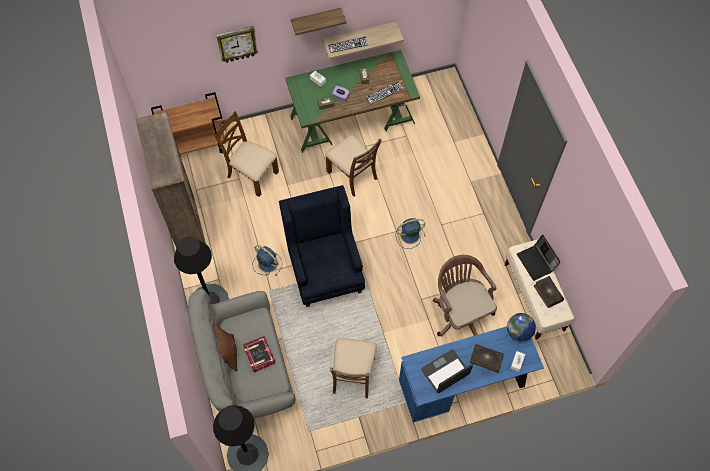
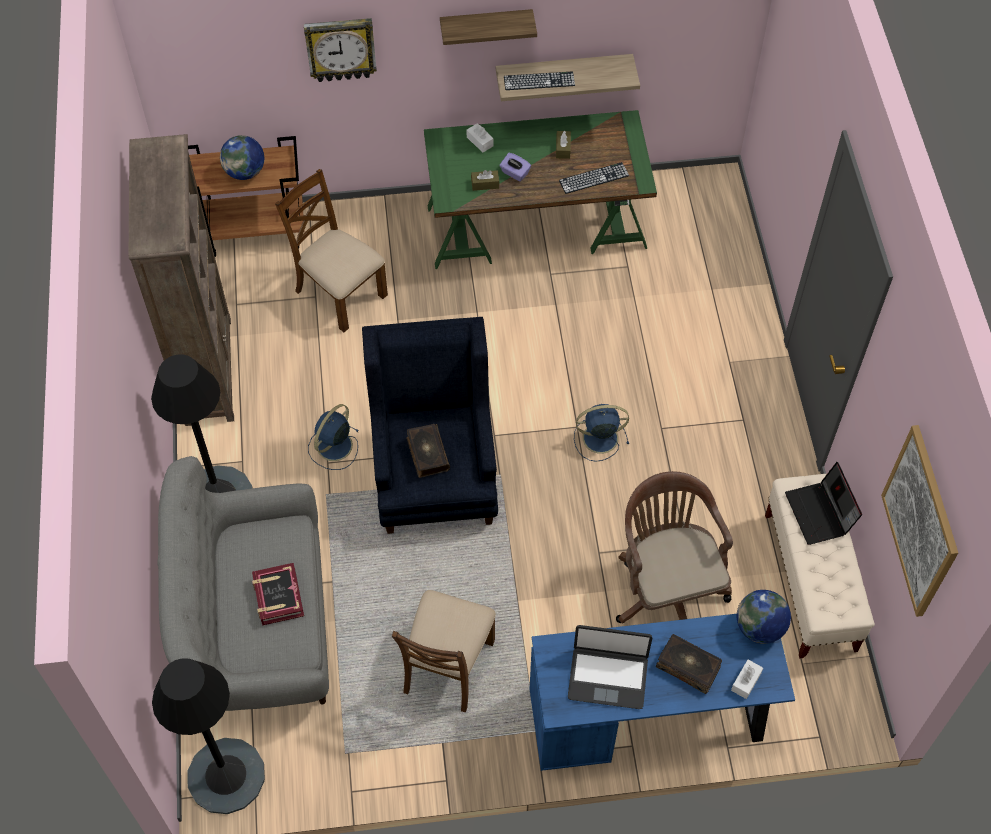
camera: 10 degrees right, 5 degrees down
brown pillow [213,322,237,372] -> none
blue fan [252,245,282,276] -> blue fan turned 105 degrees counterclockwise [308,404,359,470]
brown chair [325,135,382,197] -> none
laptop [421,349,473,393] -> laptop turned 150 degrees counterclockwise [568,625,652,709]
book [534,276,564,308] -> book moved to [407,424,450,478]
none -> globe [220,135,264,180]
none -> picture [881,425,958,617]

